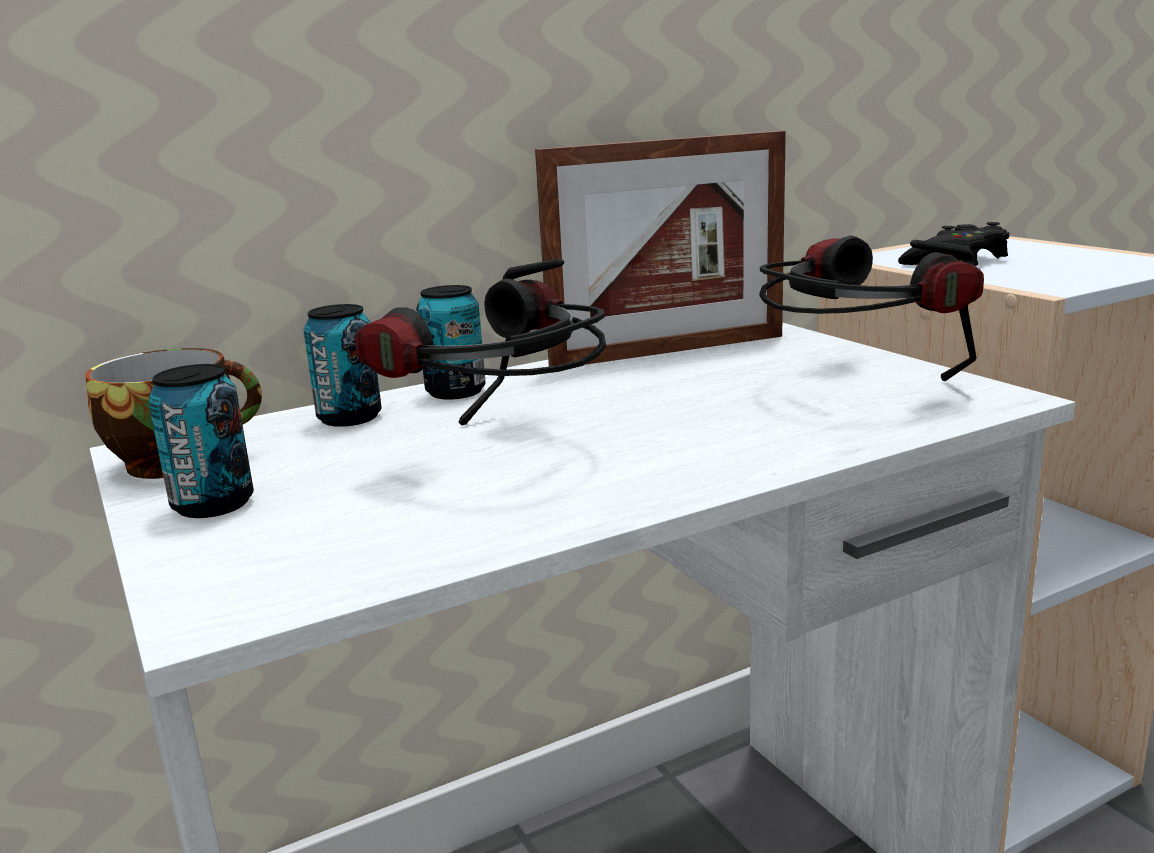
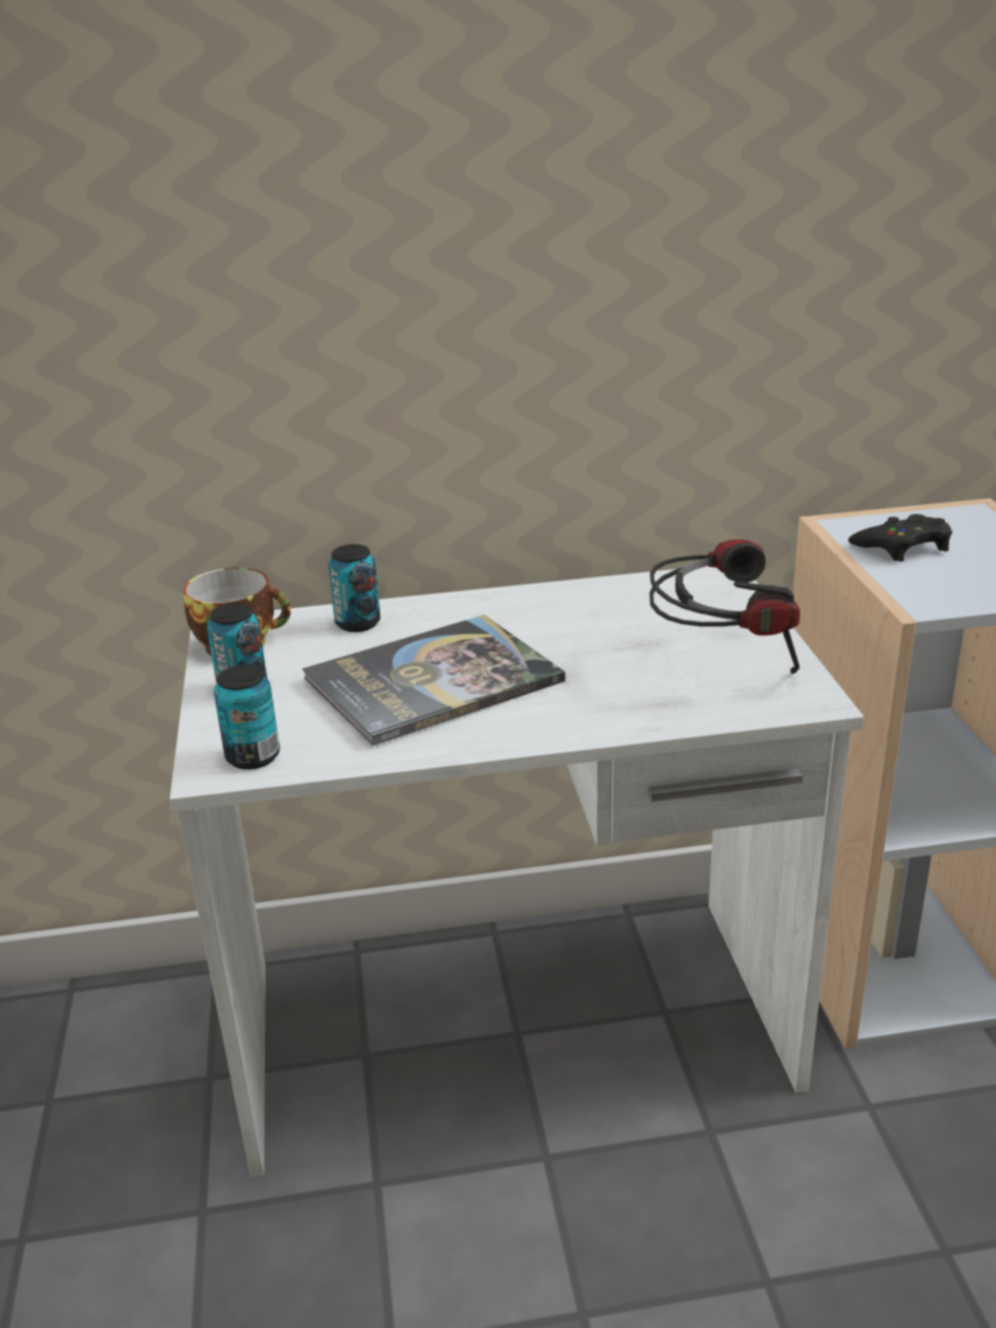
camera: 20 degrees right, 10 degrees up
headphones [355,258,606,425] -> book [302,615,565,746]
can [416,285,486,400] -> can moved to [214,665,280,770]
picture frame [535,131,786,367] -> none

